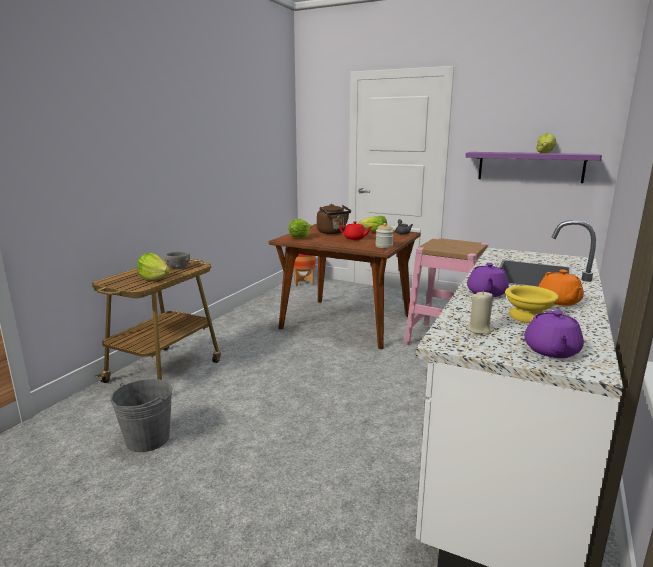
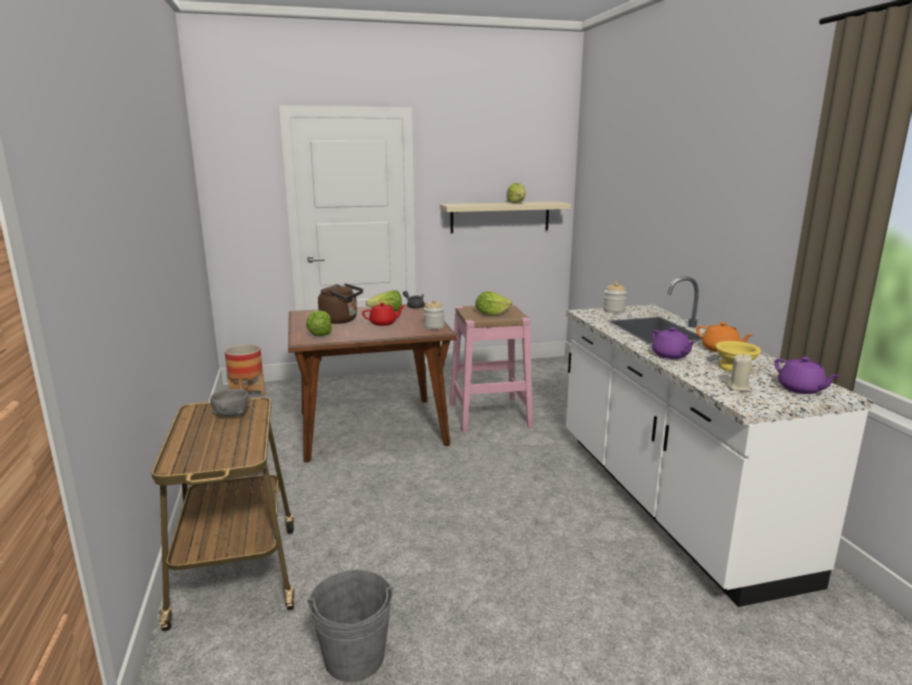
camera: 40 degrees left, 0 degrees up
lettuce [137,253,170,280] -> lettuce moved to [476,291,512,315]
purple shelf [465,152,602,183] -> beige shelf [440,201,571,234]
none -> jar [603,282,627,313]

